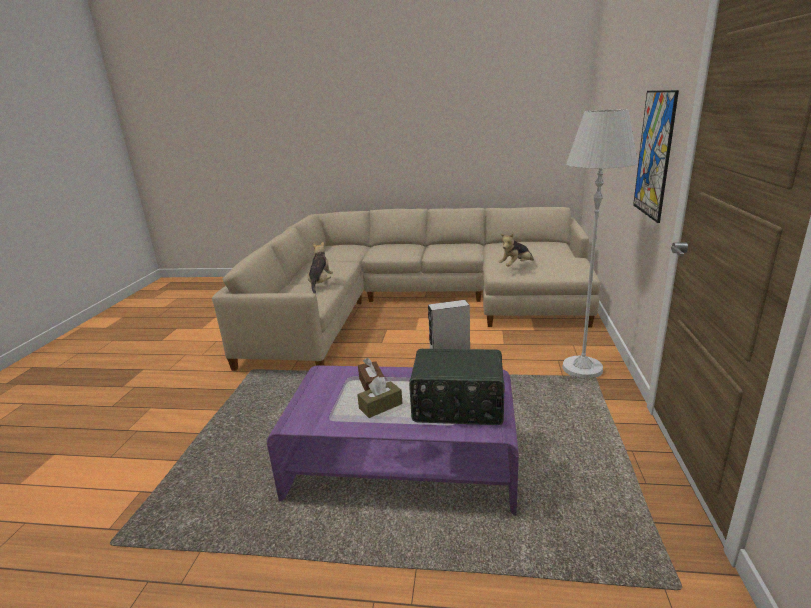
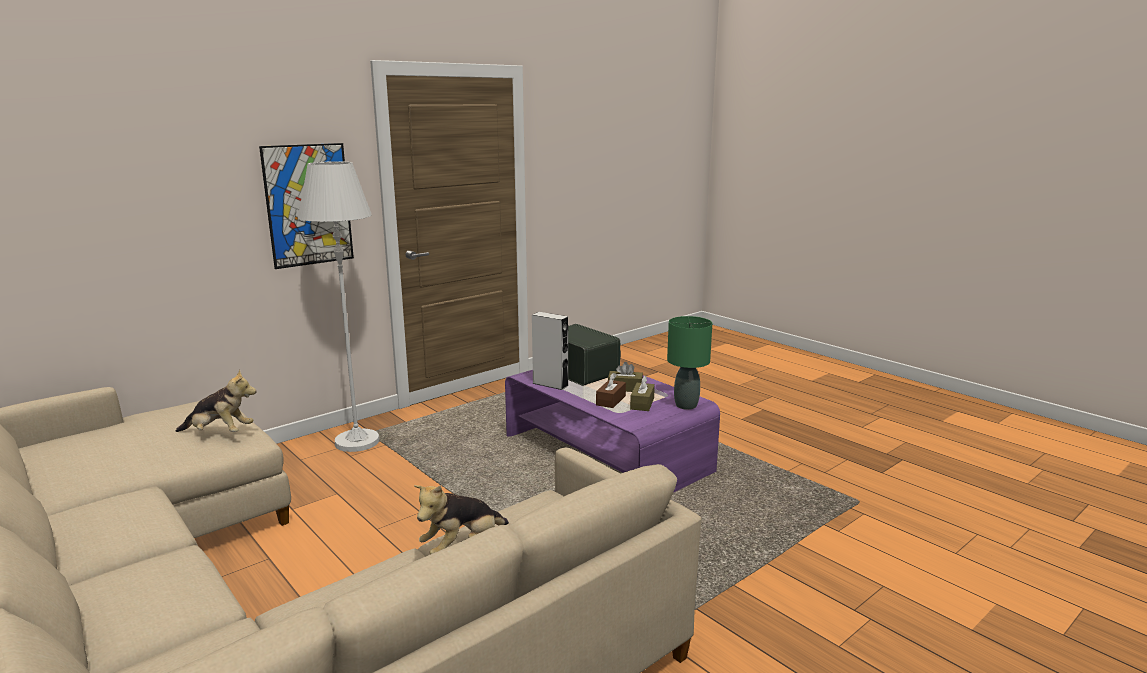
camera: 140 degrees left, 5 degrees down
none -> brown tissue box [630,376,655,411]
none -> green table lamp [667,316,712,410]

